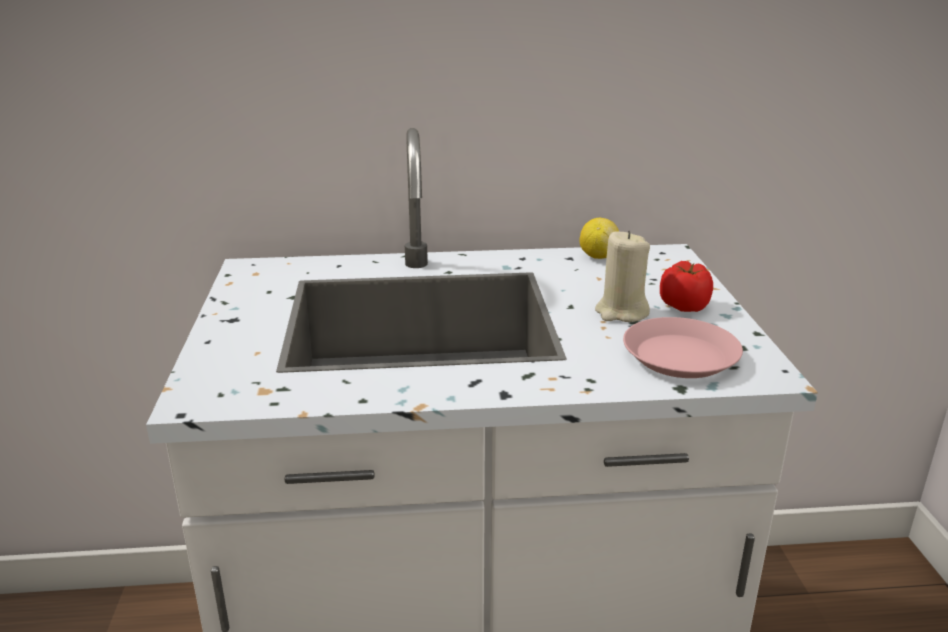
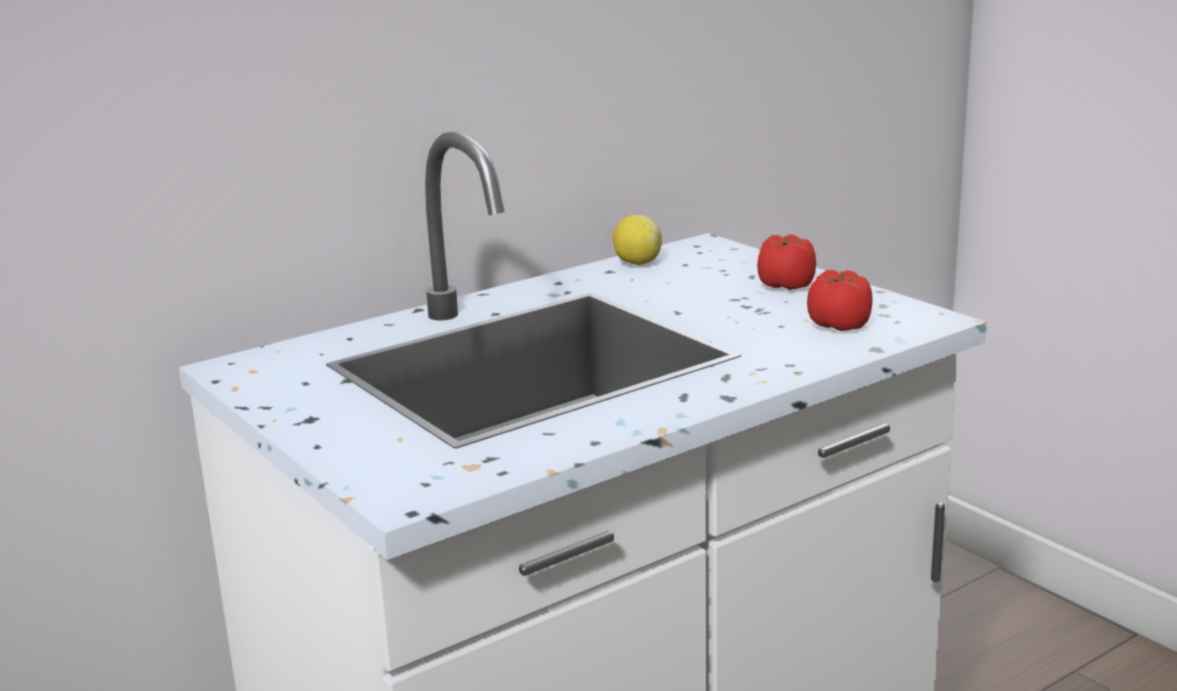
camera: 30 degrees left, 5 degrees down
beige candle [595,231,650,322] -> none
pink plate [623,317,743,378] -> tomato [807,270,873,331]

